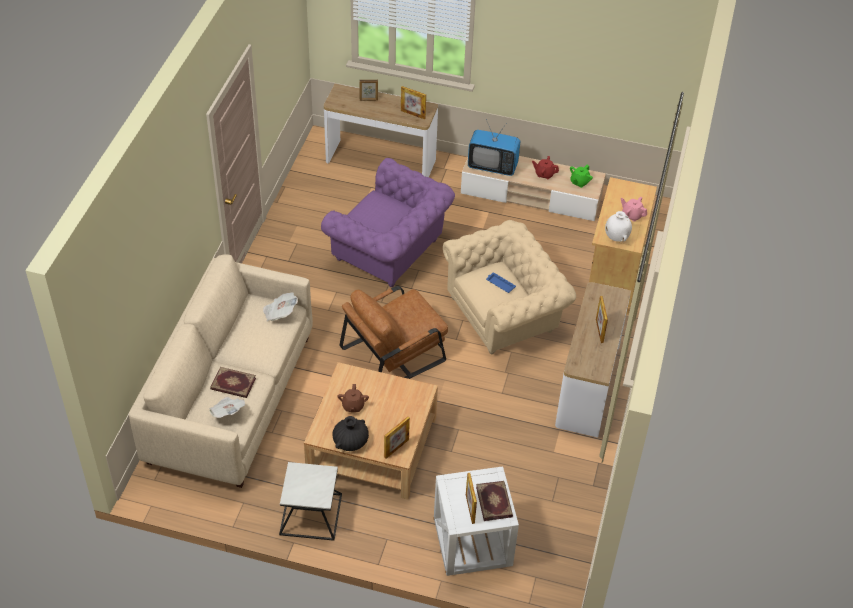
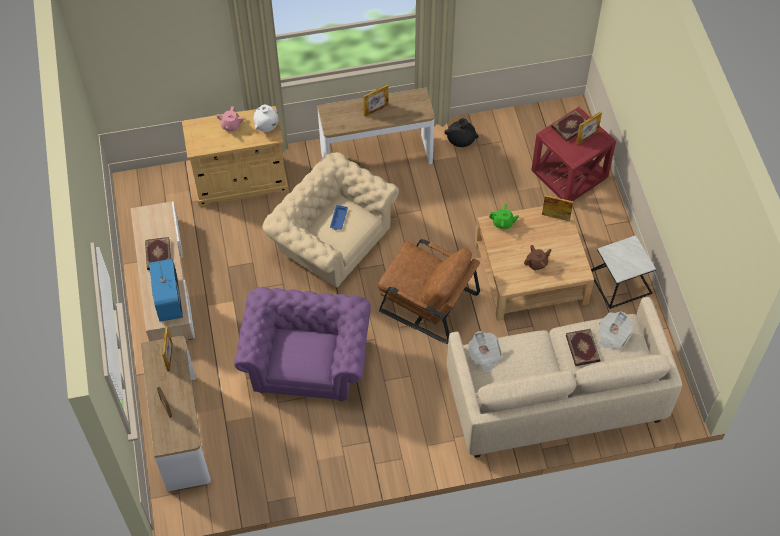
camera: 115 degrees left, 10 degrees up
black vase [332,416,369,451] -> black vase moved to [445,118,478,147]
white side table [433,466,519,576] -> red side table [531,107,616,201]
red teapot [532,156,559,179] -> book [145,237,171,270]
green teapot [570,165,593,188] -> green teapot moved to [489,204,519,229]

